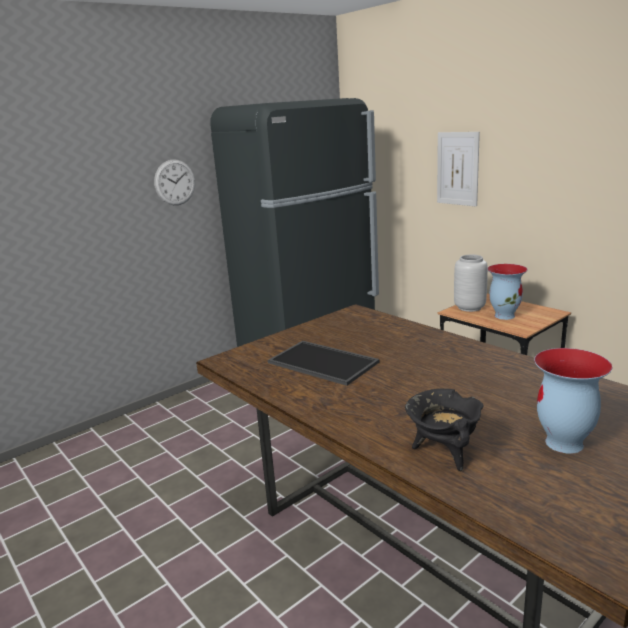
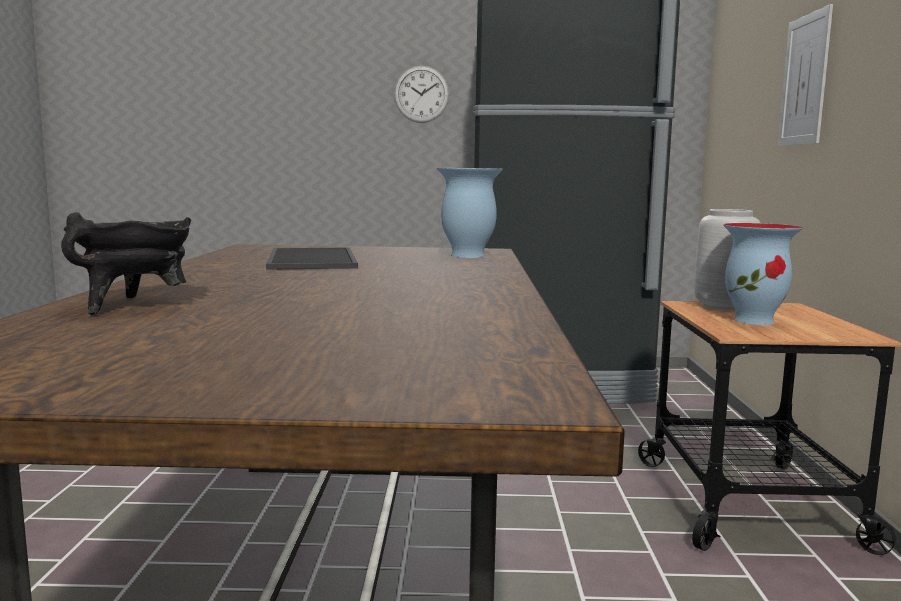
camera: 40 degrees right, 10 degrees down
vase [534,348,612,454] -> vase moved to [437,168,503,258]

